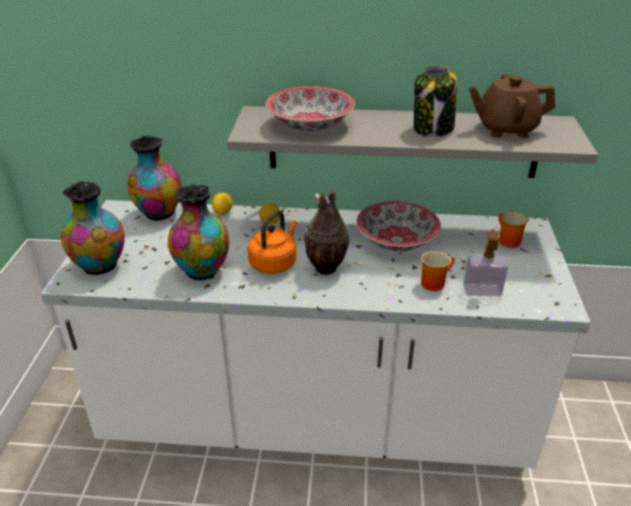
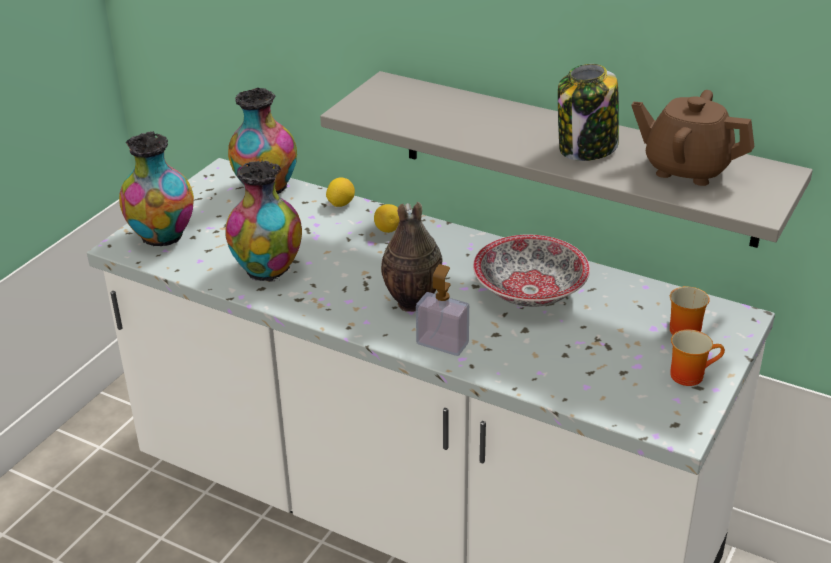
camera: 25 degrees right, 0 degrees up
orange kettle [247,211,297,274] -> none
bowl [265,86,355,131] -> none
mug [421,251,455,291] -> mug moved to [670,330,725,386]
soap dispenser [463,231,508,297] -> soap dispenser moved to [416,264,469,356]

